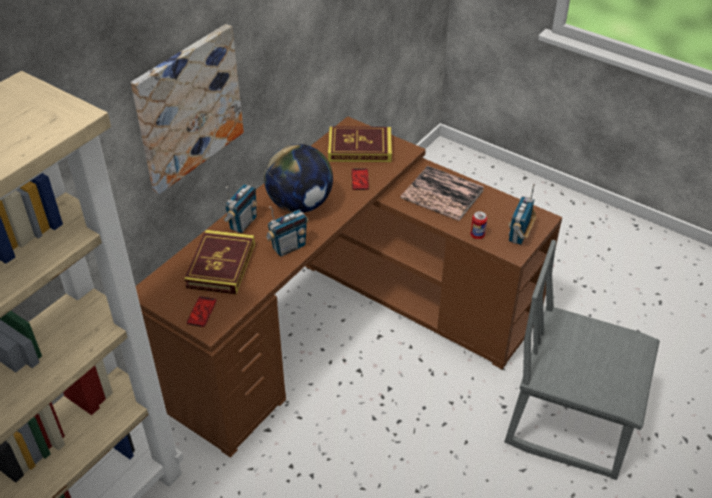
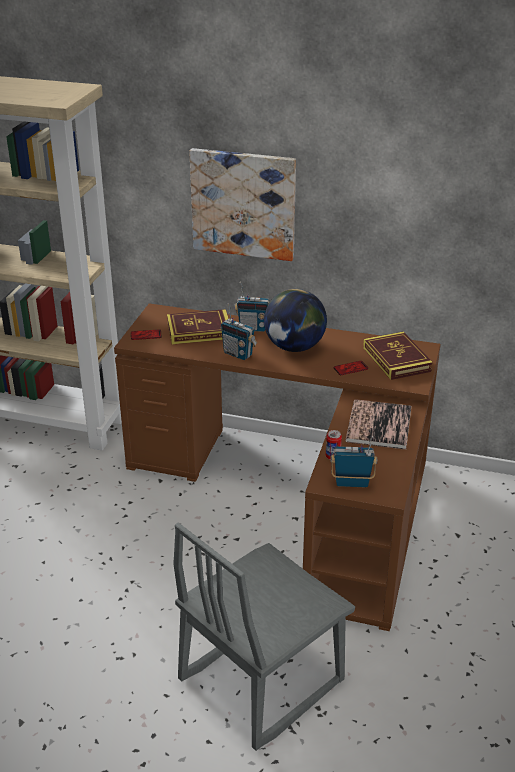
camera: 70 degrees right, 10 degrees down
grey chair [504,240,660,480] -> grey chair turned 135 degrees counterclockwise [173,523,355,751]

